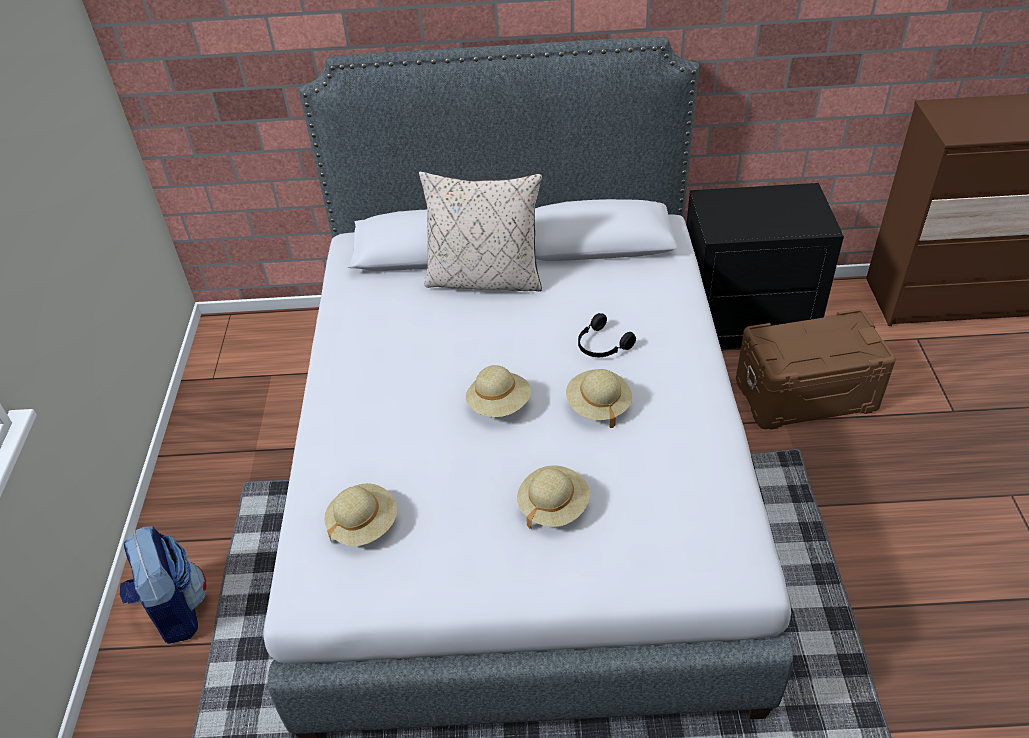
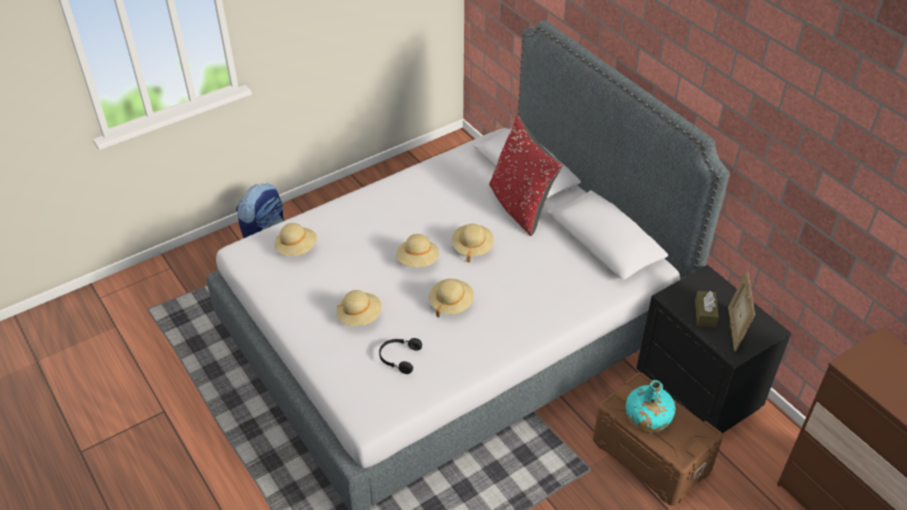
camera: 55 degrees right, 0 degrees up
beige pillow [419,172,542,291] -> red pillow [489,115,563,236]
black headphones [578,313,636,357] -> black headphones moved to [379,338,422,374]
none -> beige hat [452,224,494,262]
none -> turquoise bottle [626,380,676,433]
none -> brown tissue box [695,290,719,327]
none -> picture frame [728,270,755,352]

